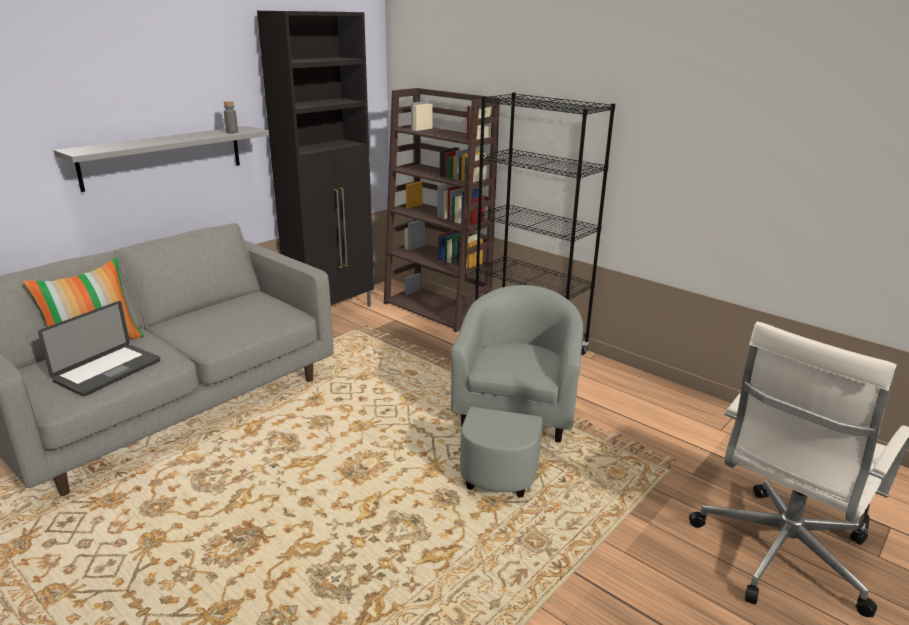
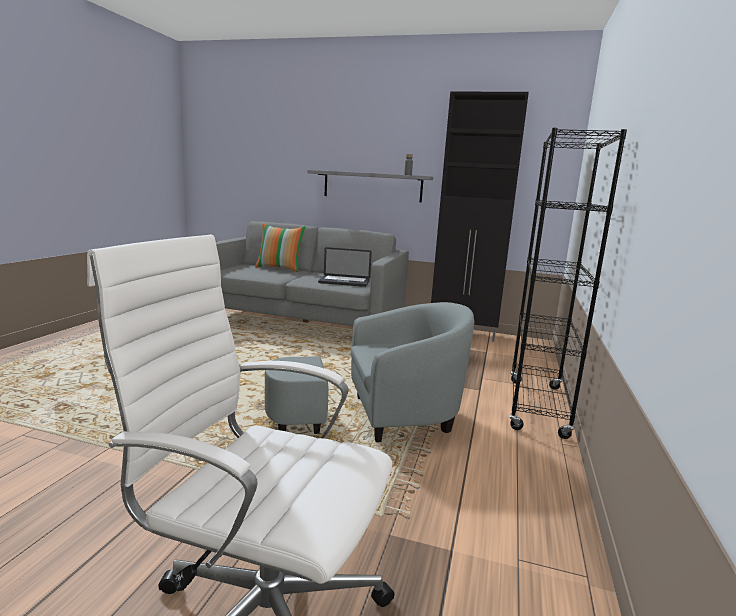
camera: 65 degrees right, 10 degrees down
laptop [38,301,160,396] -> laptop moved to [318,247,372,287]
brown bookcase [384,88,500,333] -> none

